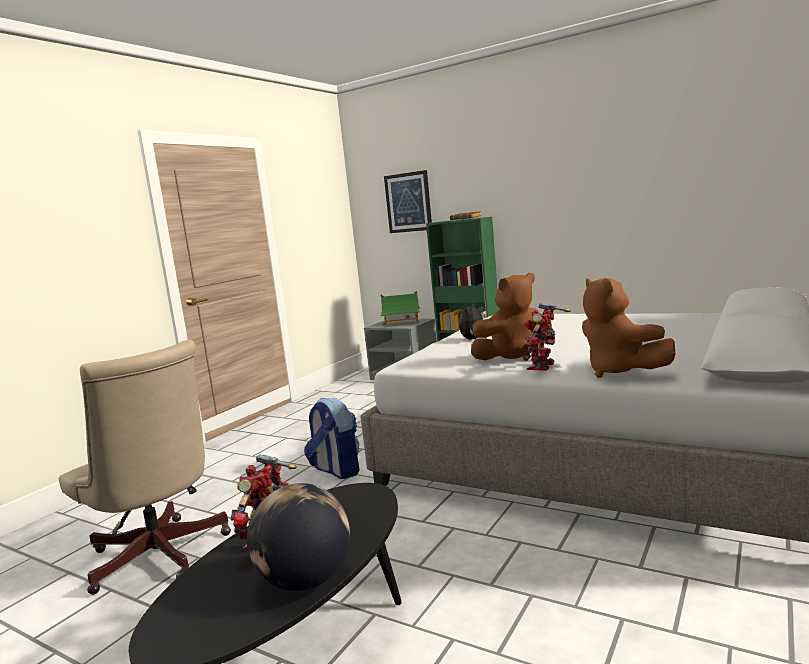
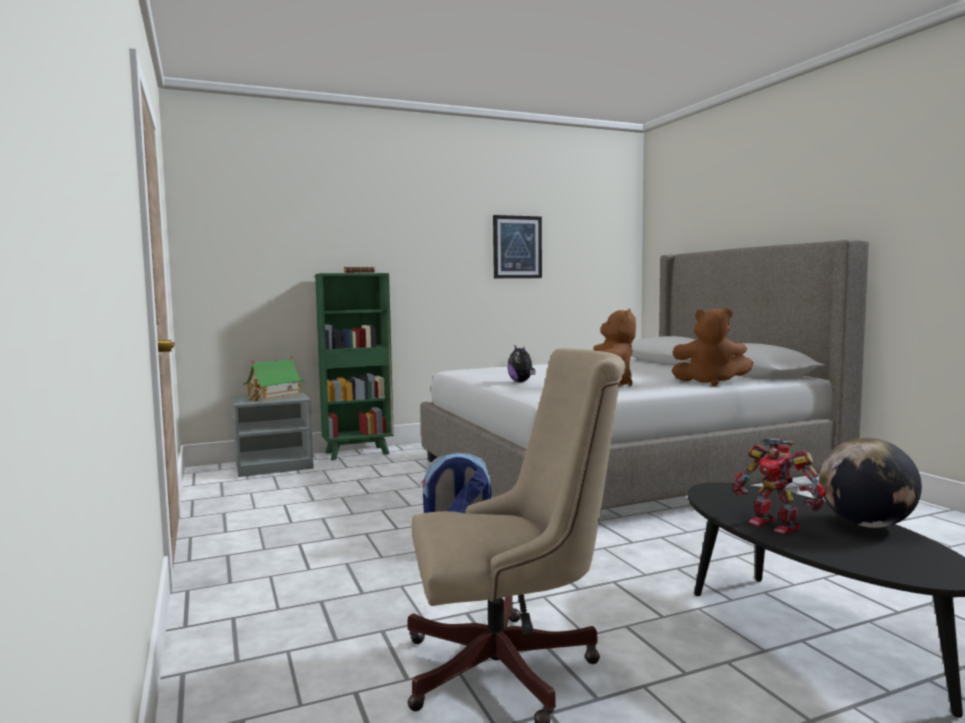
camera: 55 degrees left, 5 degrees down
picture [384,170,432,233] -> picture moved to [493,215,542,278]
toy robot [525,303,571,371] -> none

